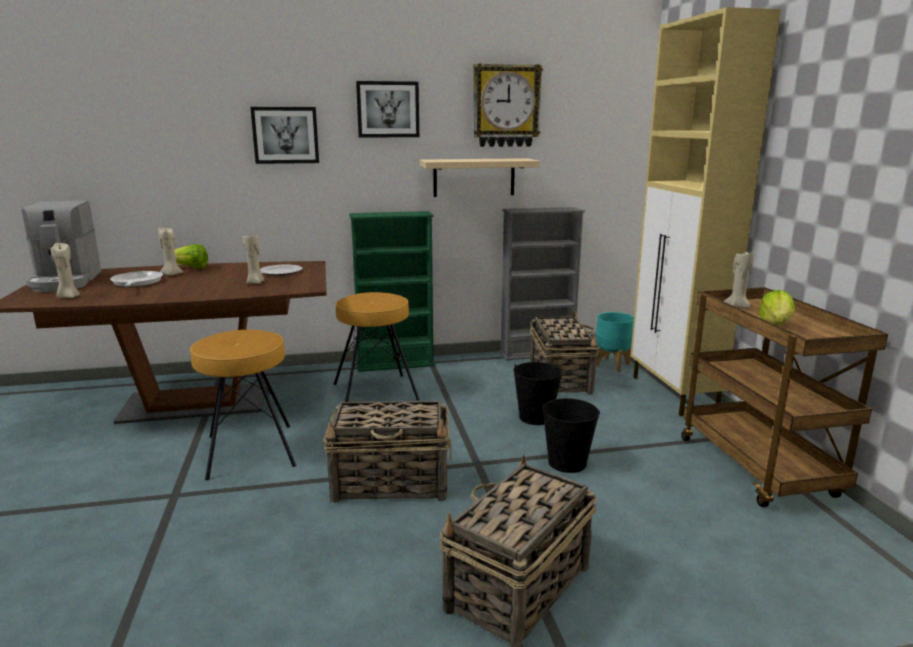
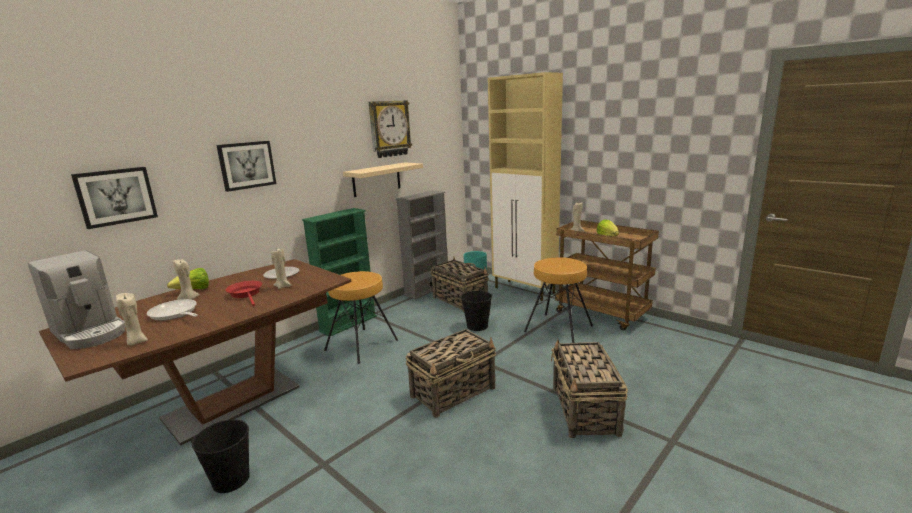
camera: 35 degrees left, 0 degrees up
brown stool [190,330,296,480] -> brown stool moved to [524,257,593,343]
picture [356,81,419,138] -> picture moved to [71,167,158,229]
black bucket [542,398,600,473] -> black bucket moved to [191,419,250,493]
none -> red frying pan [226,281,262,306]

